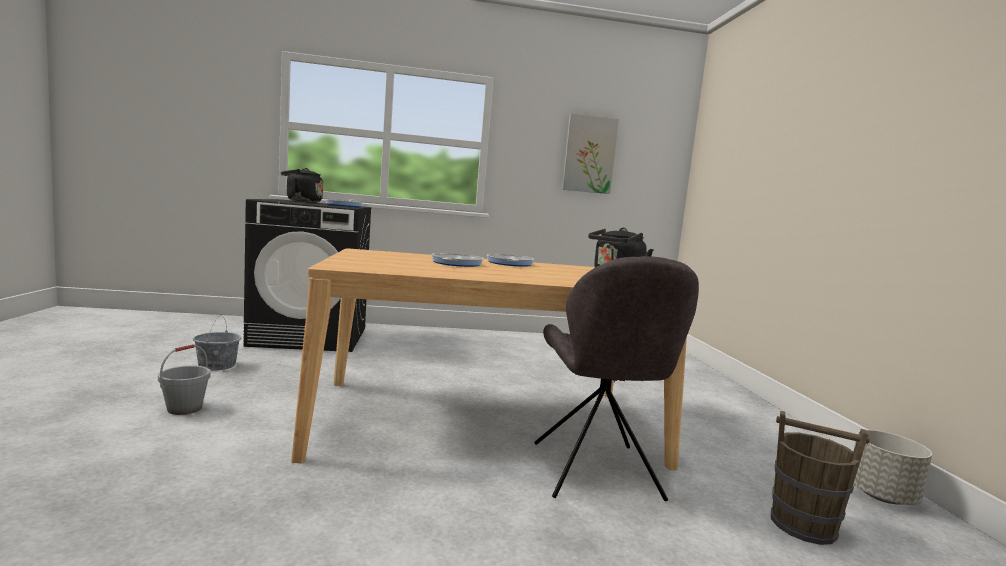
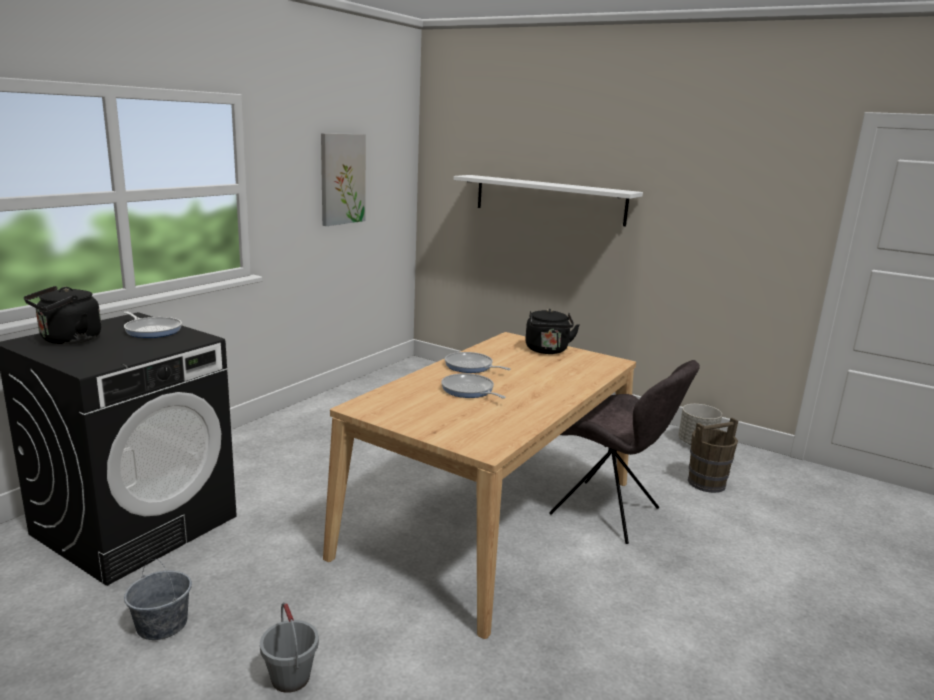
camera: 50 degrees left, 10 degrees up
none -> white shelf [453,175,643,227]

